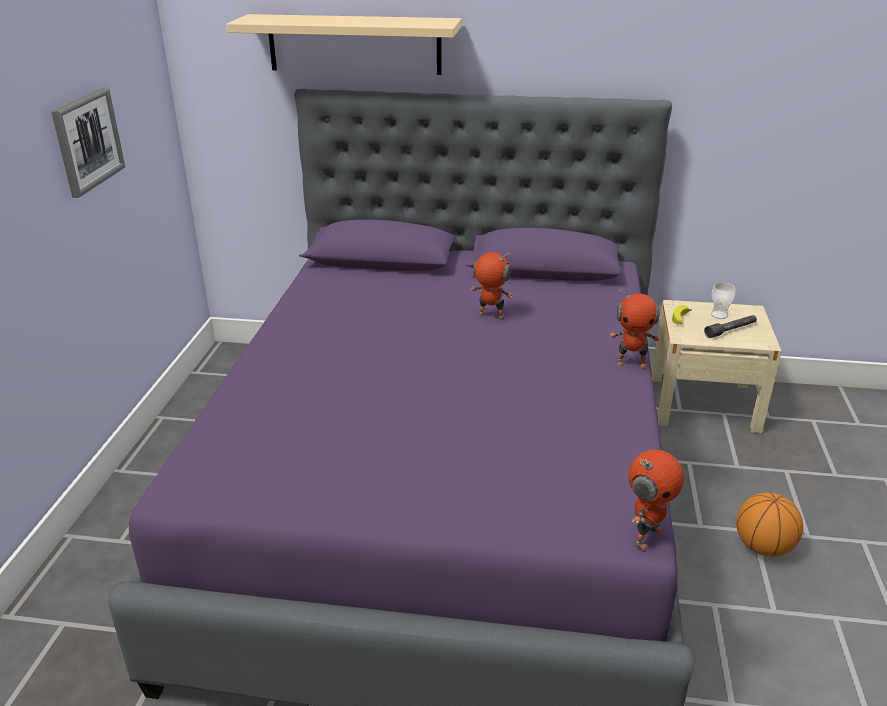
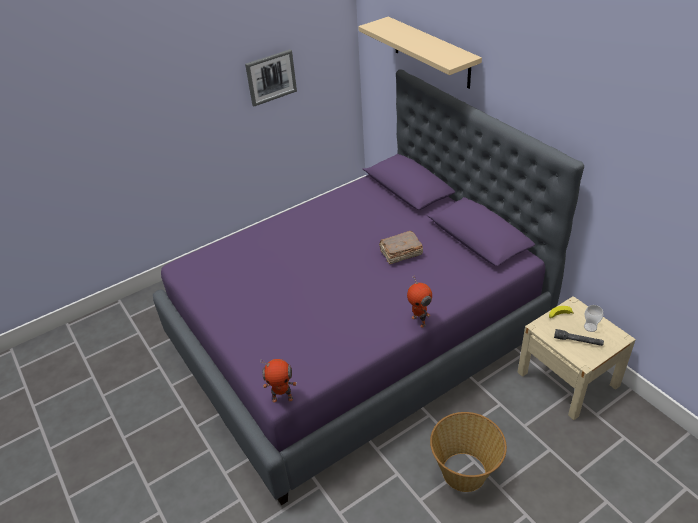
camera: 50 degrees right, 10 degrees up
toy robot [471,252,513,320] -> brown book [379,231,423,264]
basketball [736,492,803,557] -> basket [430,412,507,492]

